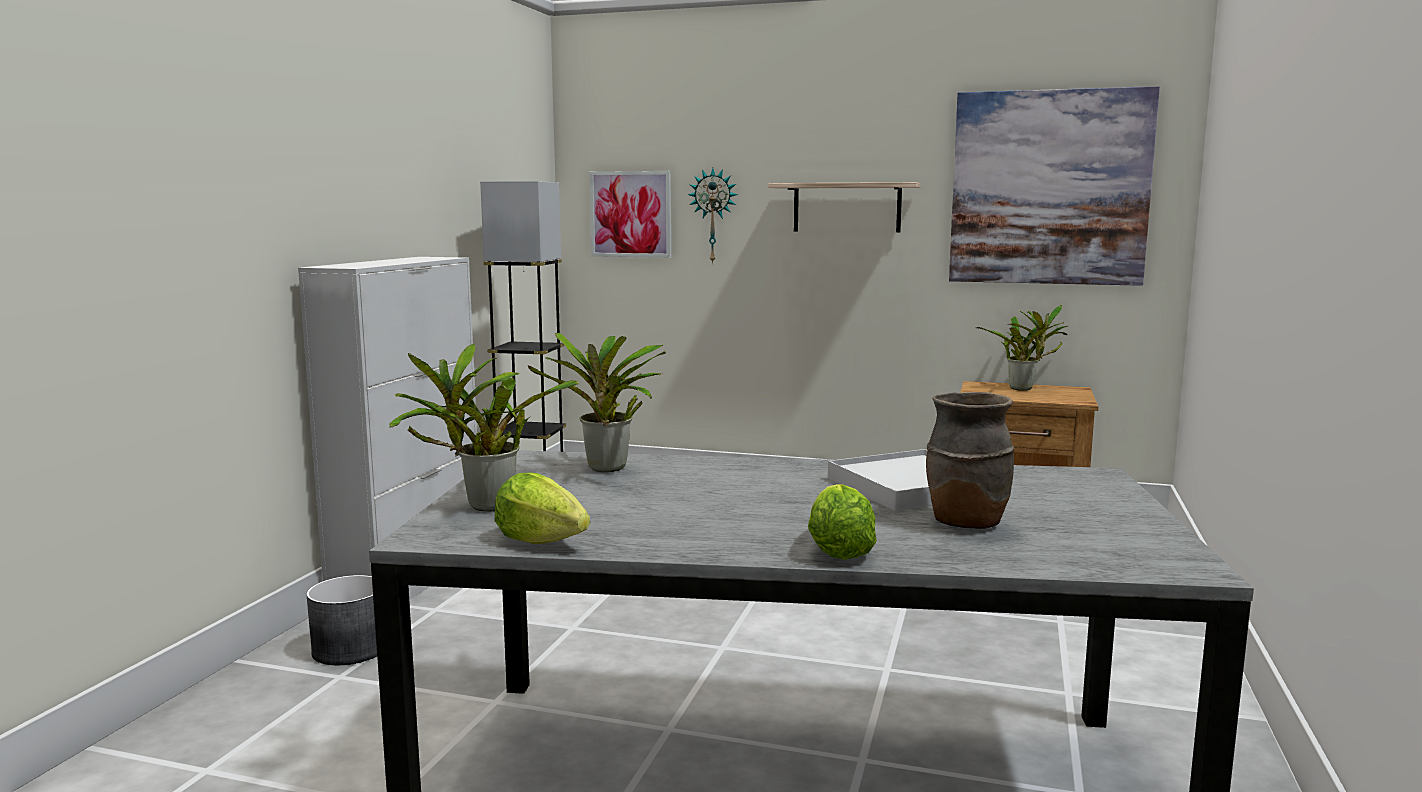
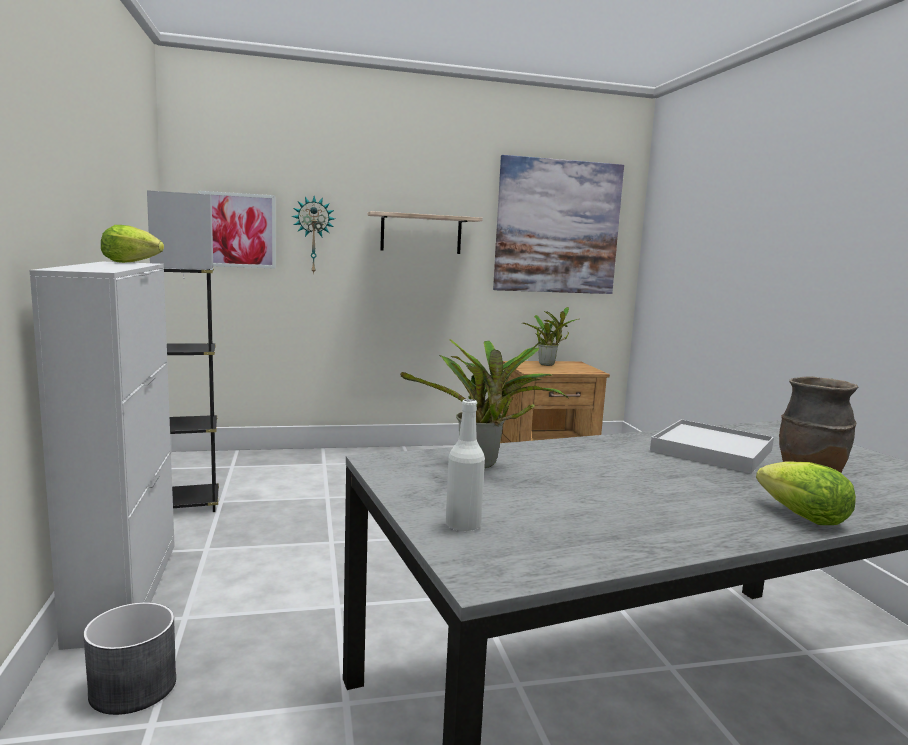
camera: 30 degrees left, 0 degrees up
potted plant [389,344,579,511] -> white bottle [445,399,485,532]
lettuce [494,473,590,544] -> lettuce moved to [101,225,164,263]

